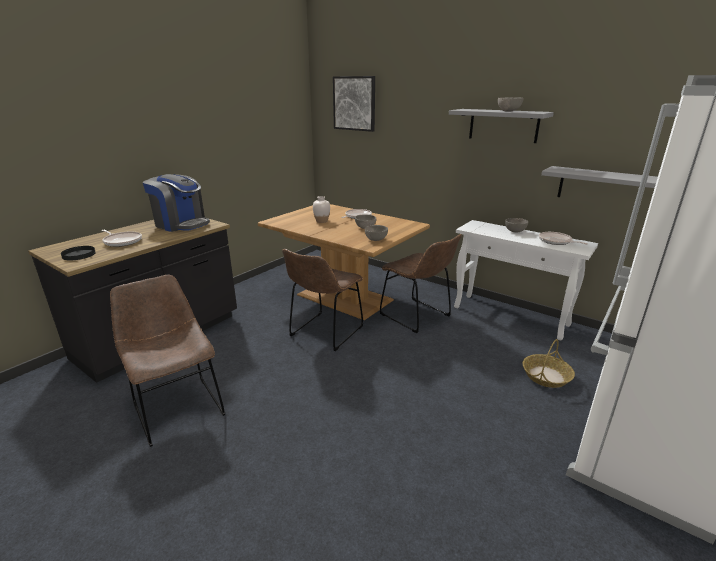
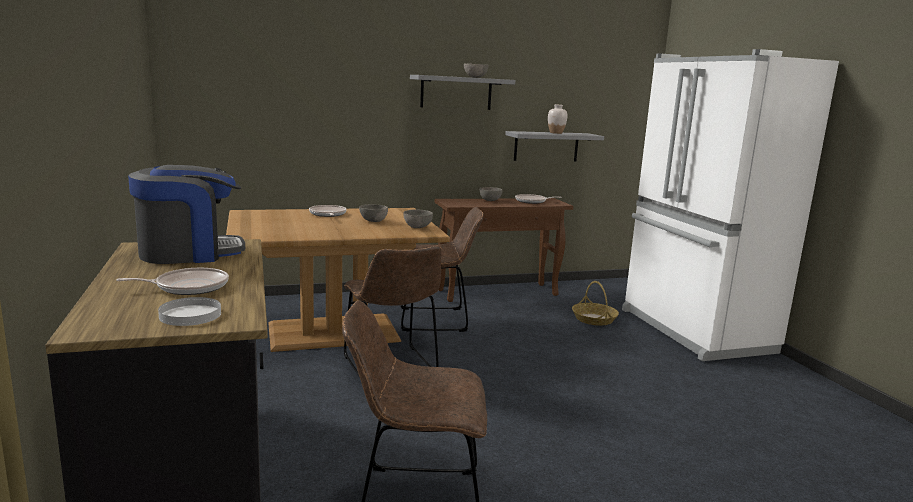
camera: 55 degrees left, 10 degrees down
black plate [61,246,96,260] -> white plate [158,297,221,326]
white vase [313,196,330,223] -> white vase moved to [548,105,567,134]
picture [333,76,375,132] -> none
white console table [454,220,598,340] -> brown console table [435,198,573,302]

